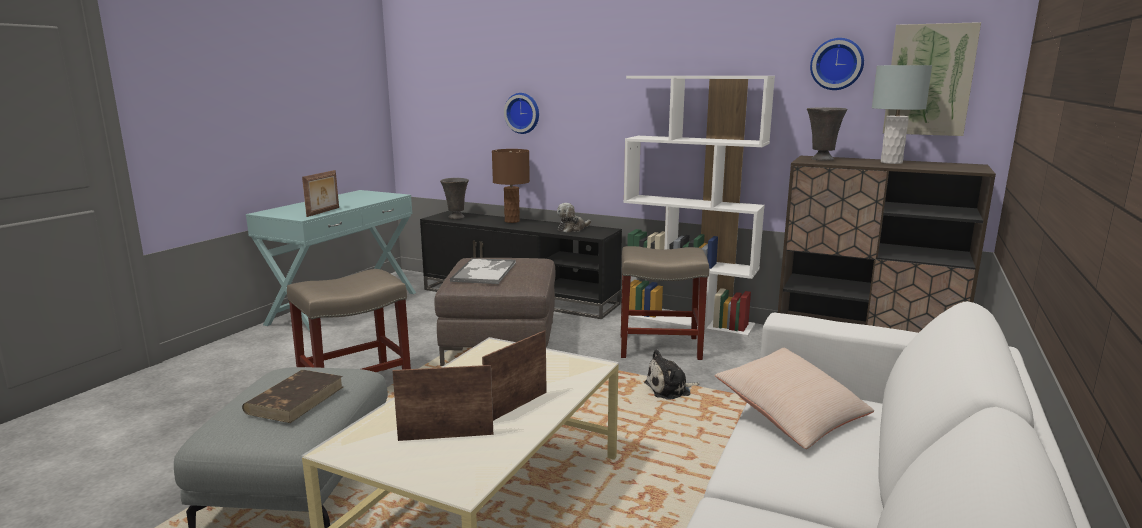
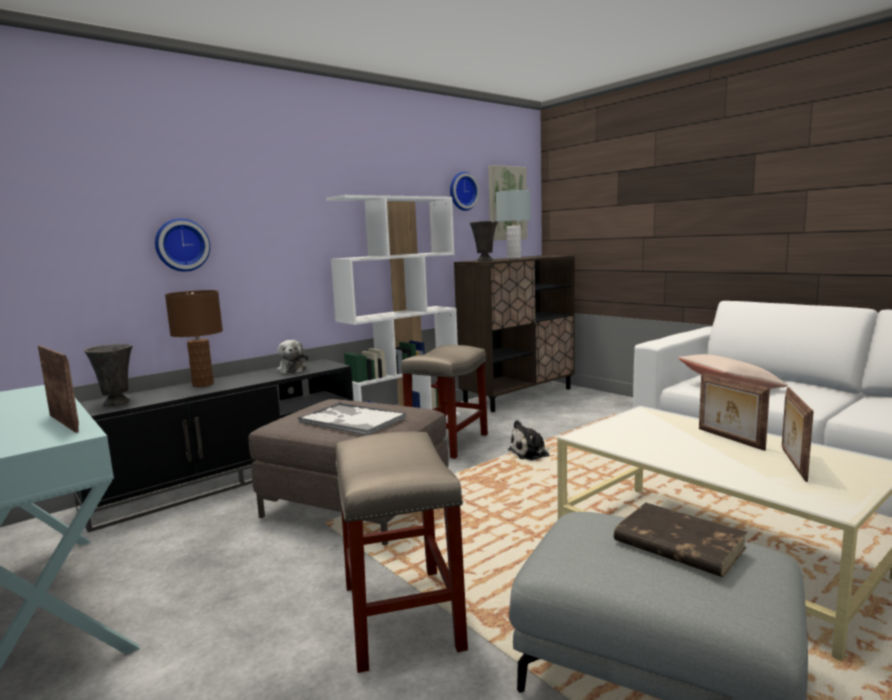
camera: 65 degrees left, 5 degrees down
plush toy [644,350,699,400] -> plush toy turned 60 degrees clockwise [508,420,554,460]

